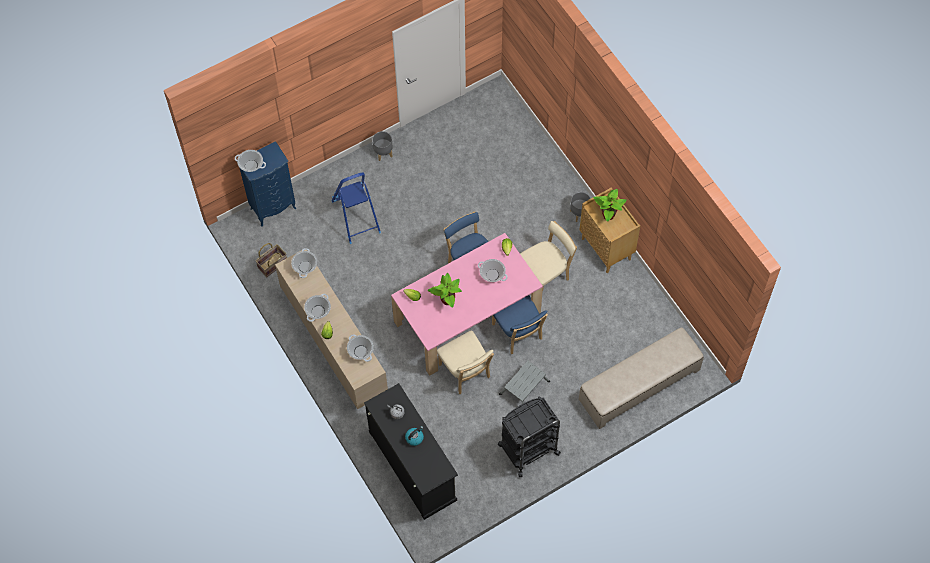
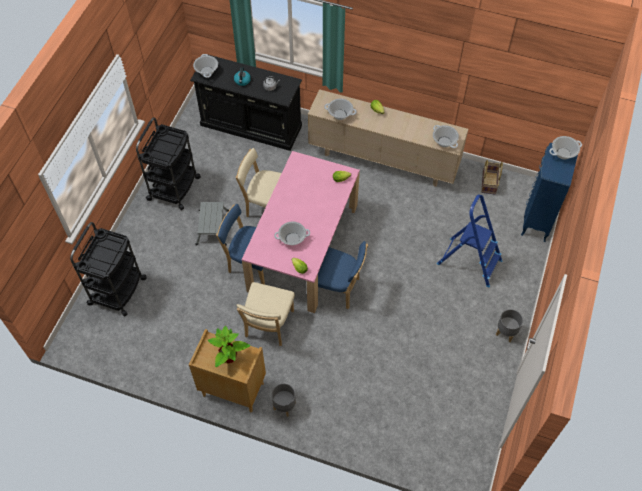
camera: 140 degrees right, 5 degrees down
cooking pot [304,294,331,322] -> cooking pot moved to [193,54,218,78]
potted plant [428,273,462,308] -> none
beige bench [579,327,704,429] -> black cart [70,222,147,317]

